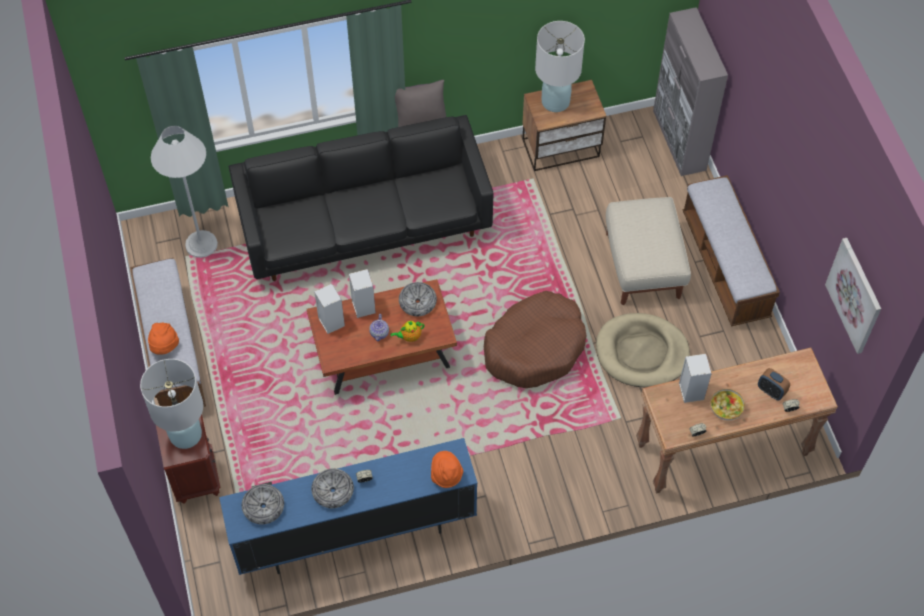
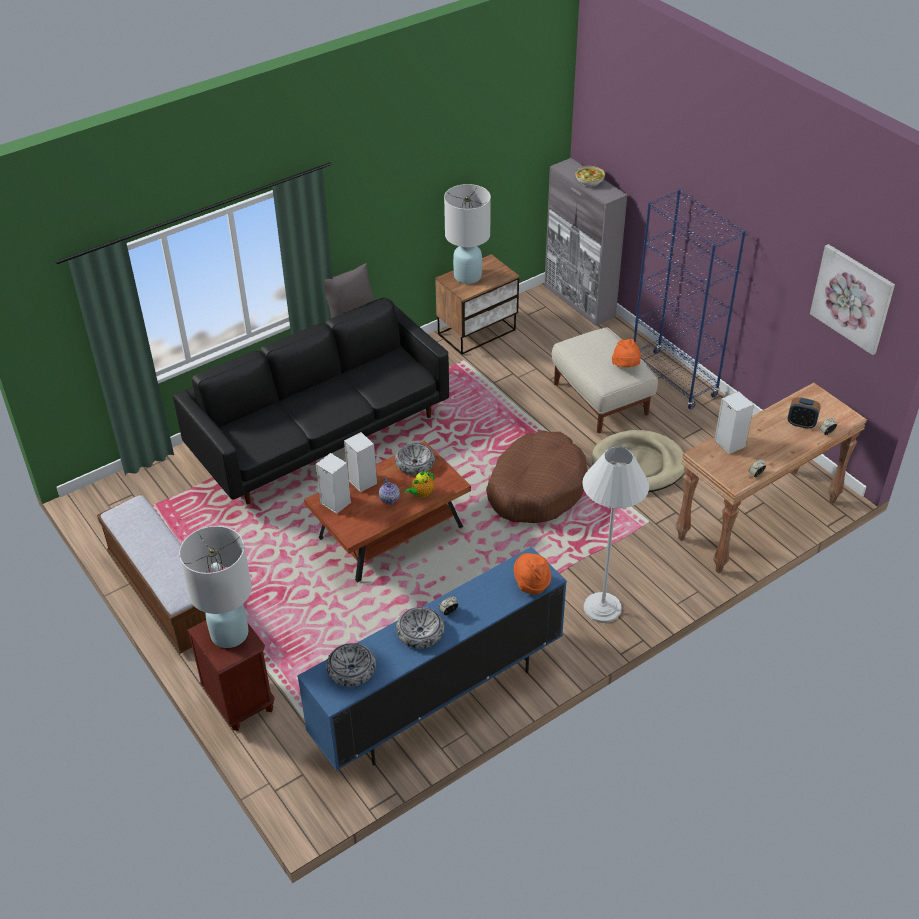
camera: 20 degrees left, 15 degrees down
orange hat [148,323,179,355] -> orange hat moved to [612,339,641,367]
white floor lamp [151,126,218,258] -> white floor lamp moved to [583,446,649,623]
bench [683,175,780,327] -> blue bookcase [634,189,746,409]
bowl [710,389,745,420] -> bowl moved to [576,166,605,187]

